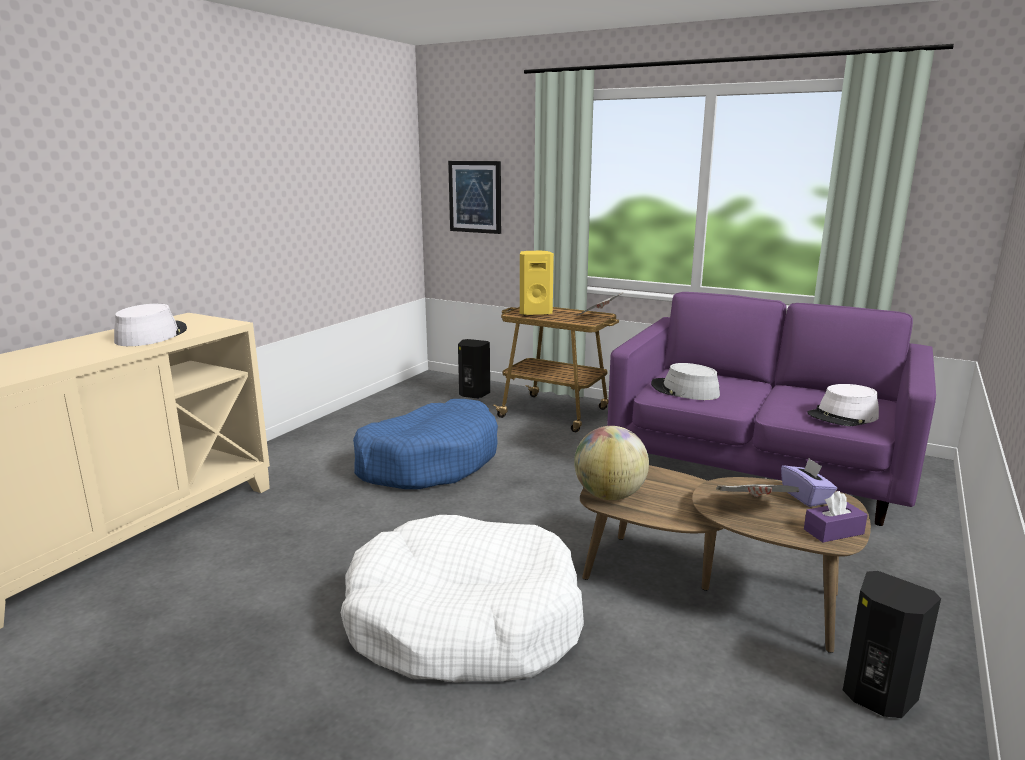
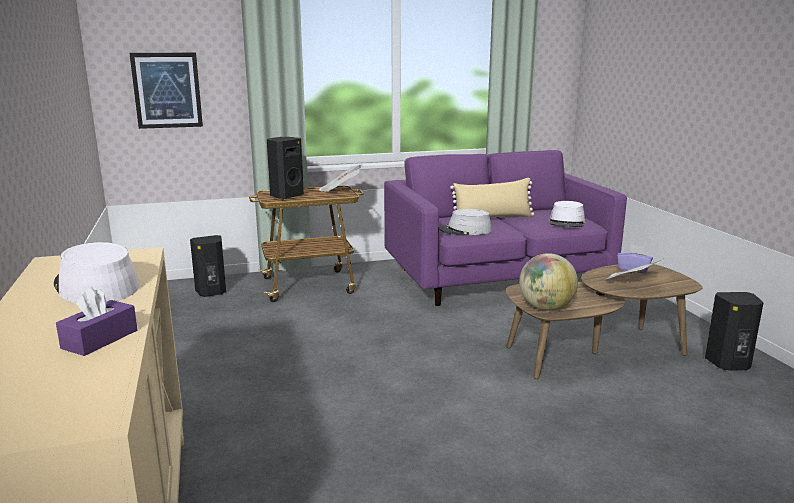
camera: 45 degrees left, 0 degrees up
white dog bed [341,515,584,683] -> none
blue dog bed [353,399,498,489] -> none
yellow speaker [520,251,554,315] -> black speaker [267,137,304,200]
purple tissue box [804,491,868,543] -> purple tissue box moved to [56,287,137,356]
none -> beige pillow [450,178,534,217]

